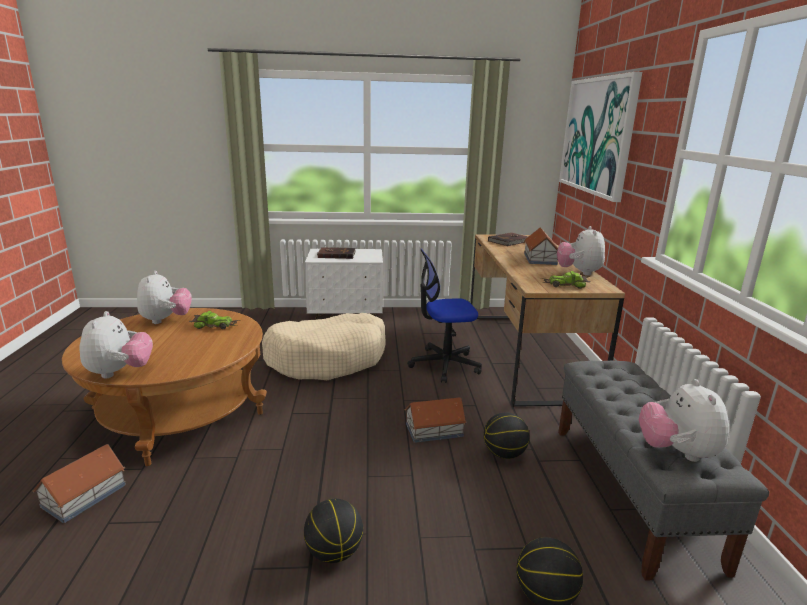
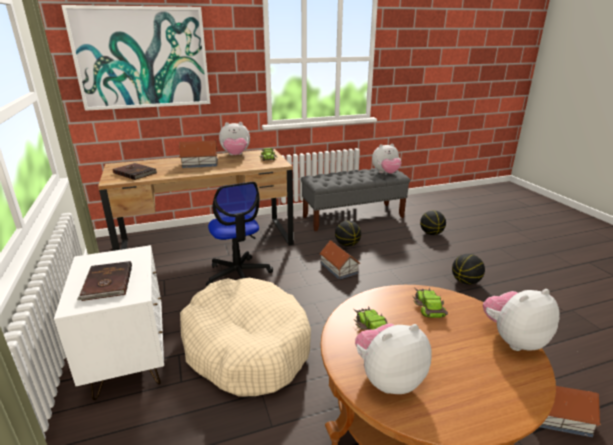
camera: 105 degrees left, 5 degrees up
none -> toy car [413,287,448,318]

